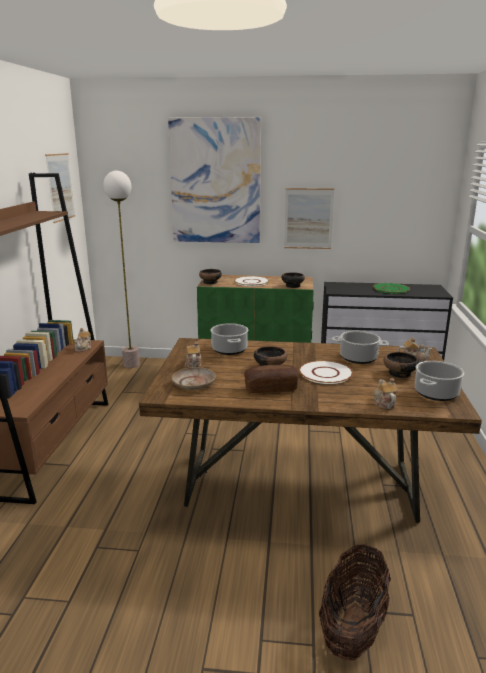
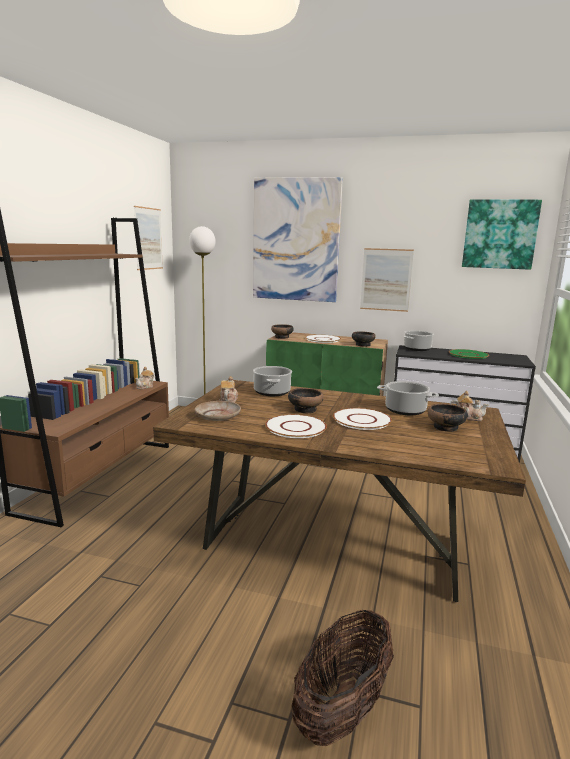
camera: 10 degrees right, 5 degrees down
bread [244,365,299,393] -> white plate [265,414,327,438]
teapot [374,377,398,409] -> none
cooking pot [415,361,464,401] -> cooking pot moved to [404,330,434,351]
none -> picture [462,199,542,270]

